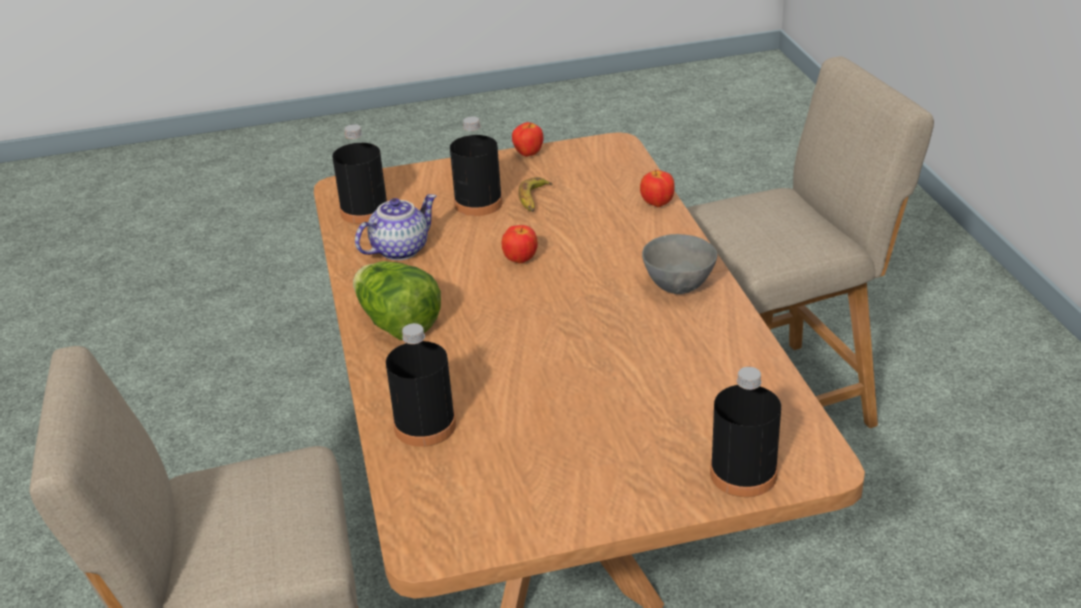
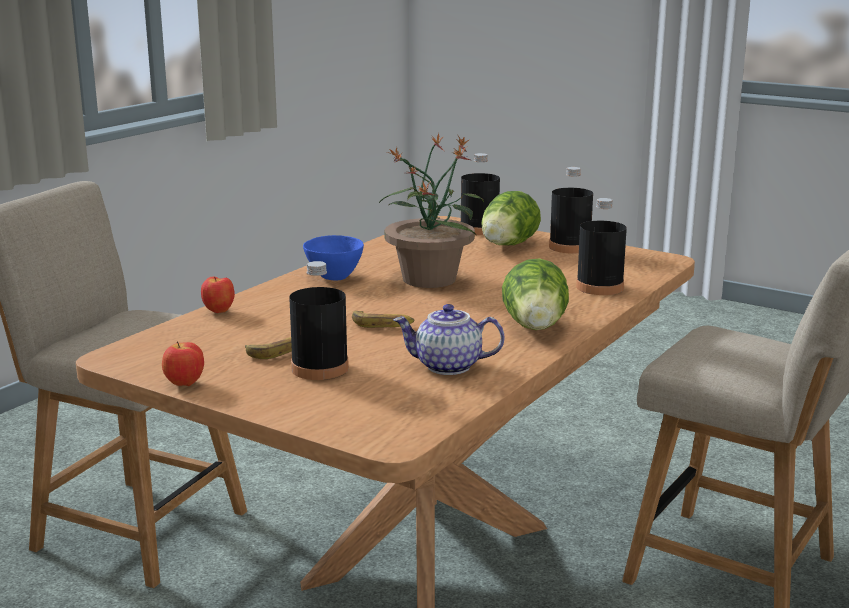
camera: 135 degrees left, 15 degrees down
black bottle [332,124,388,224] -> black bottle moved to [549,167,593,253]
apple [502,225,538,263] -> banana [352,311,414,328]
grey bowl [642,234,718,294] -> blue bowl [303,235,364,280]
none -> potted plant [378,133,484,288]
none -> lettuce [481,191,541,245]

